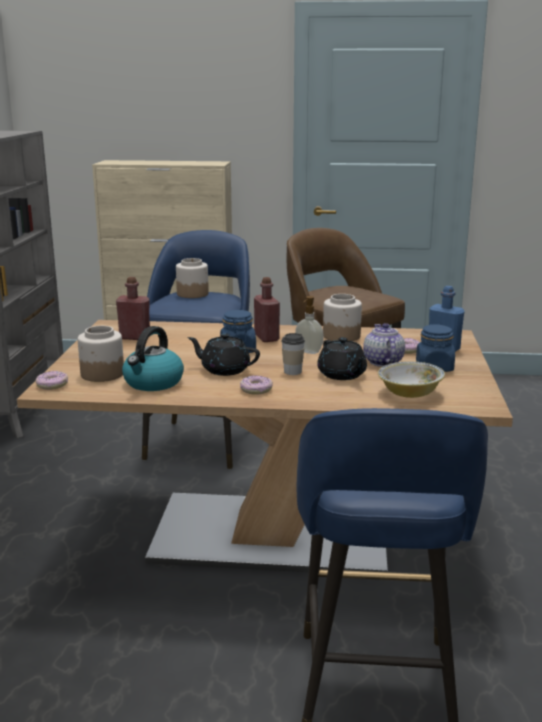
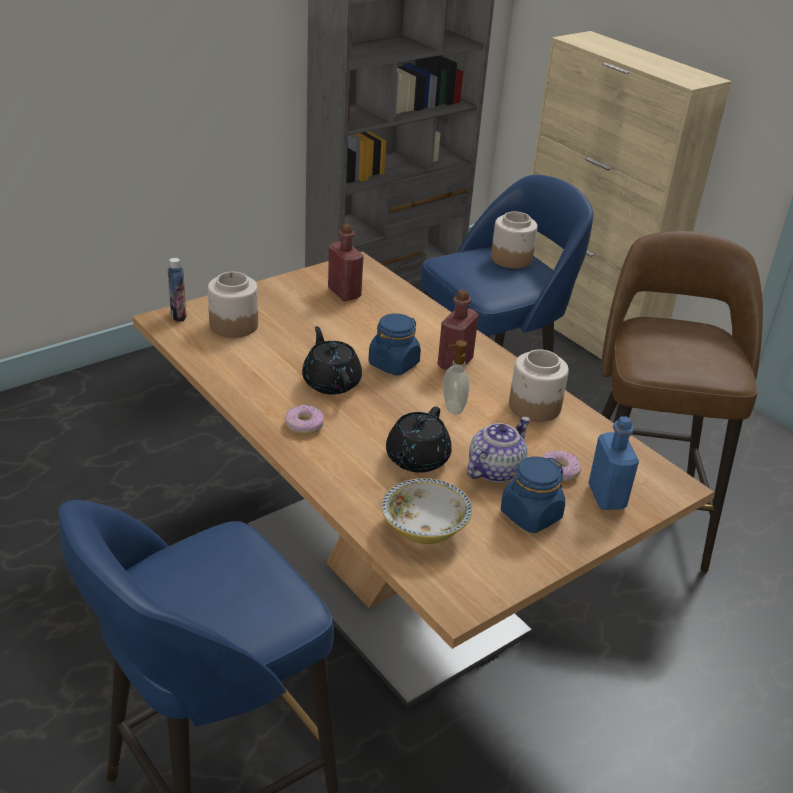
camera: 45 degrees right, 15 degrees up
donut [35,371,68,390] -> bottle [167,258,187,322]
kettle [122,326,184,391] -> none
cup [281,333,305,375] -> none

